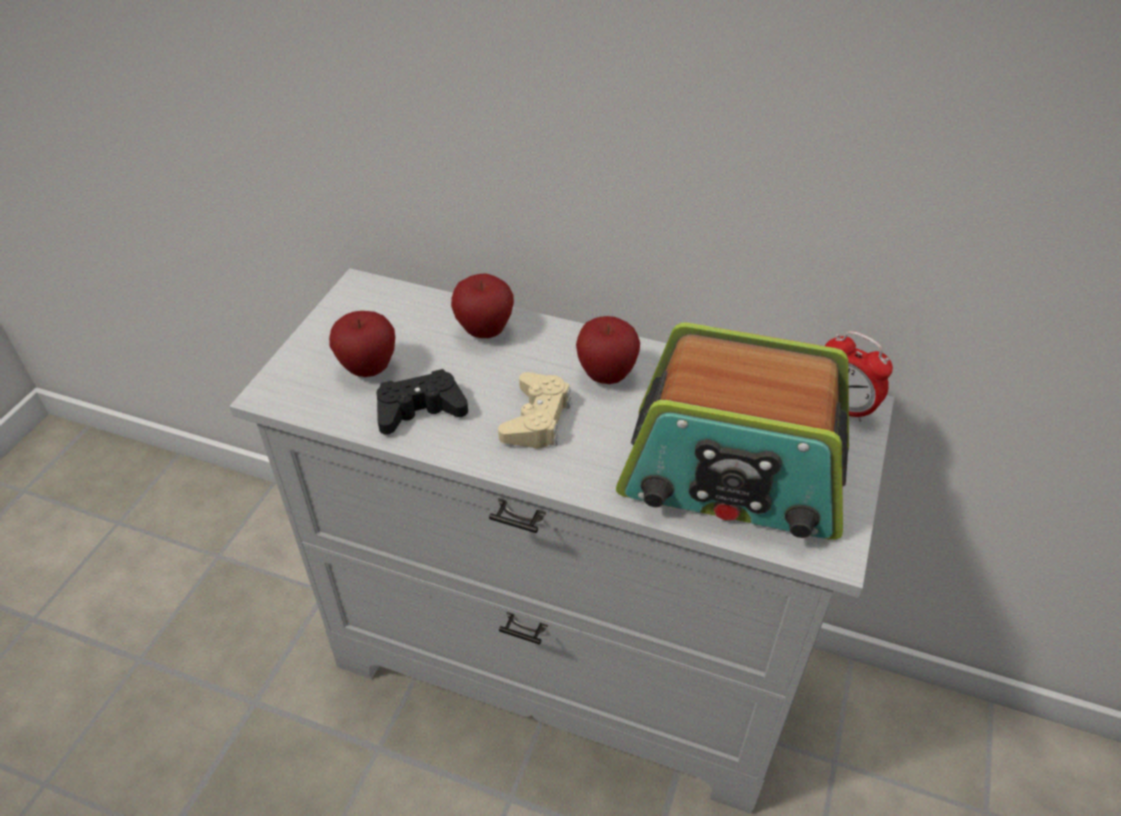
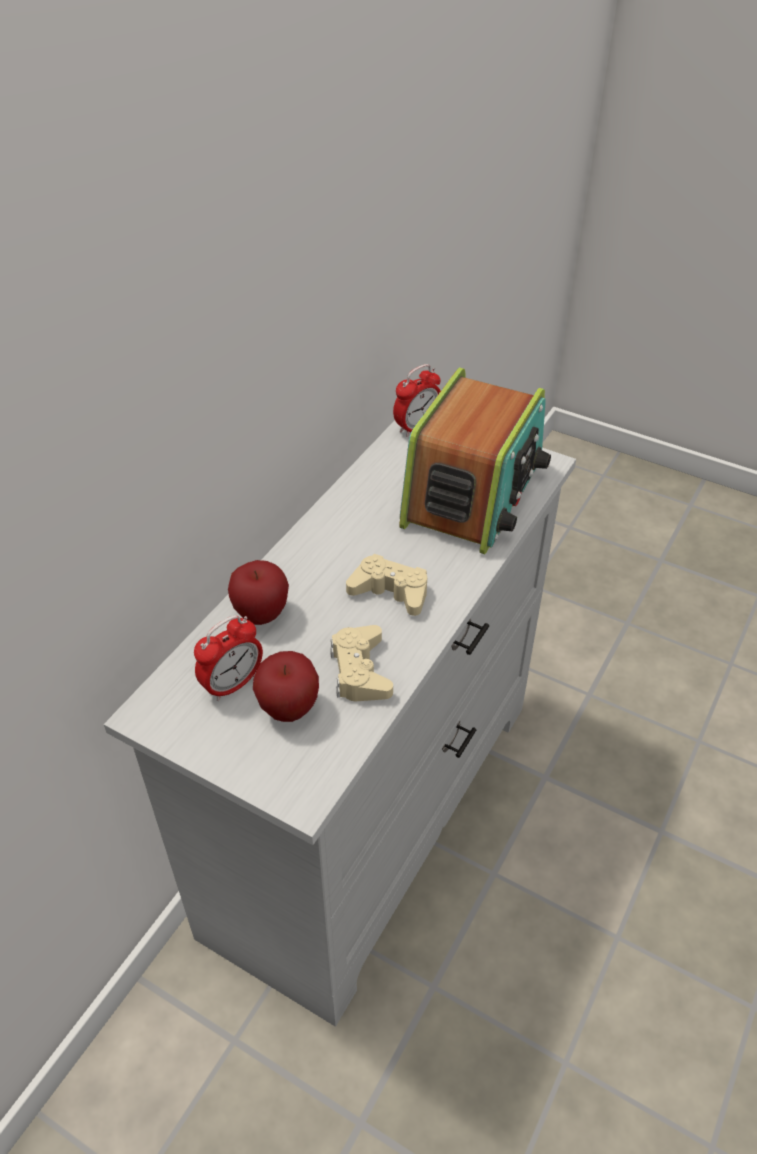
camera: 80 degrees left, 0 degrees up
black game controller [376,369,468,435] -> beige game controller [330,625,393,701]
apple [576,316,640,384] -> none
none -> alarm clock [194,615,263,701]

